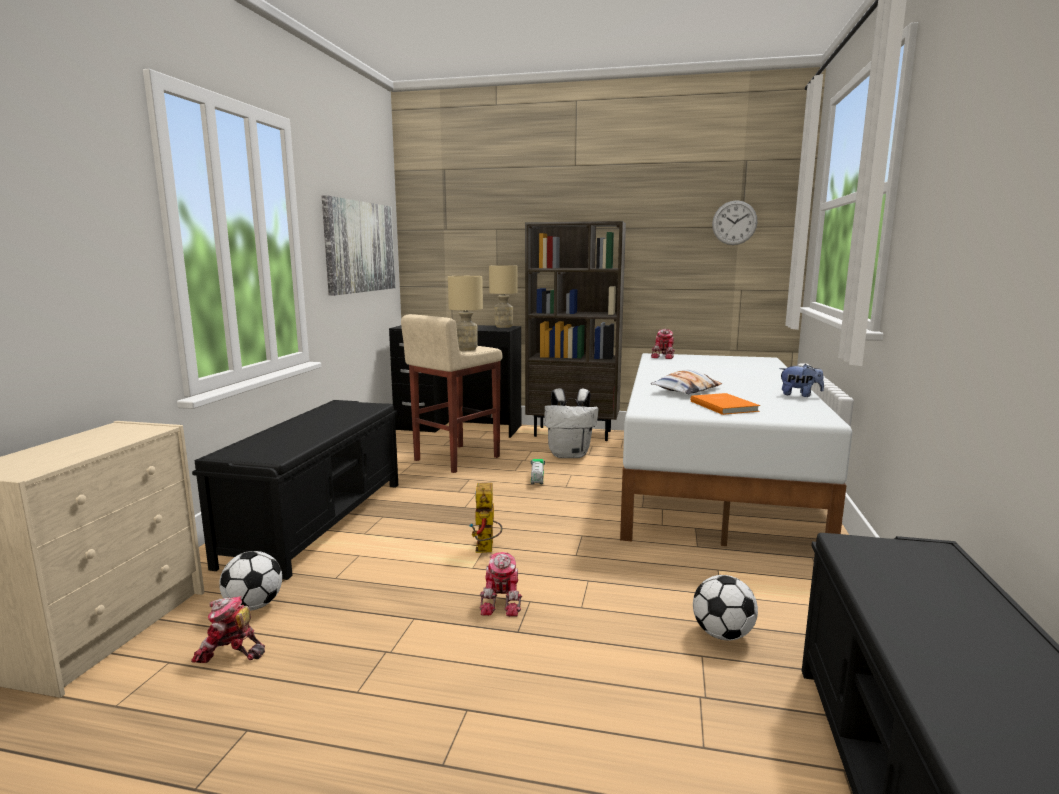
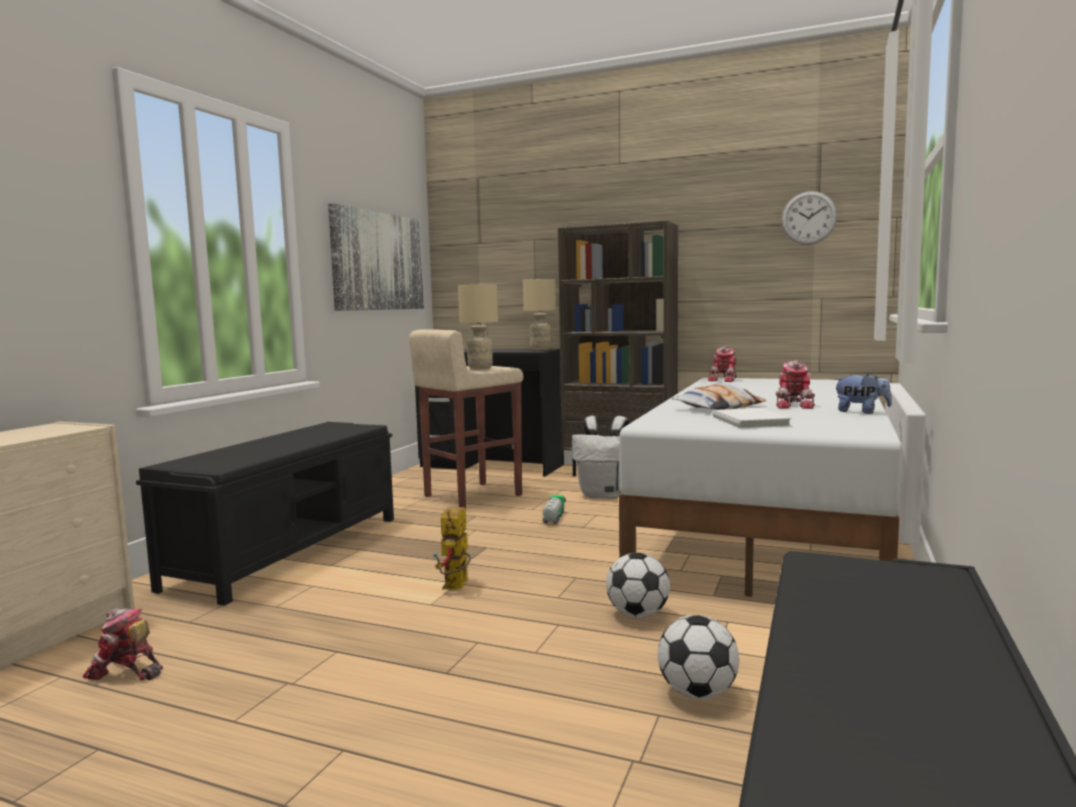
camera: 10 degrees right, 5 degrees down
football [219,551,282,611] -> football moved to [606,553,670,618]
toy robot [479,552,522,617] -> toy robot moved to [776,360,815,409]
orange book [690,393,760,415] -> white book [712,408,792,429]

